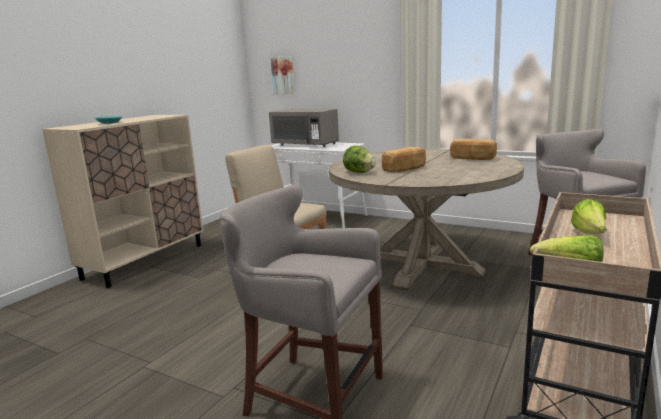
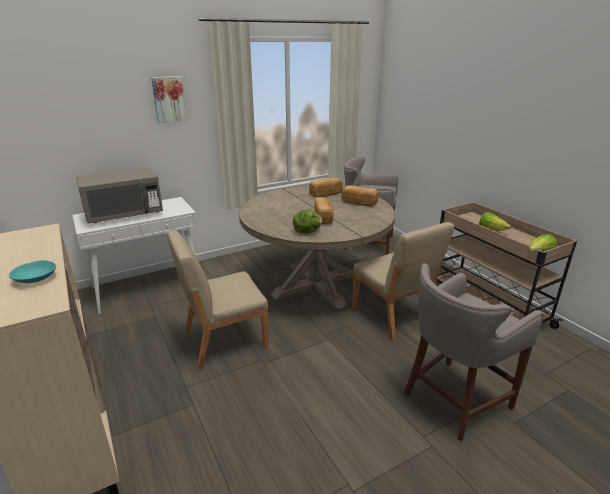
camera: 60 degrees left, 10 degrees up
picture [270,56,295,94] -> picture moved to [151,76,187,123]
none -> bread [341,185,379,206]
none -> beige chair [352,222,454,341]

